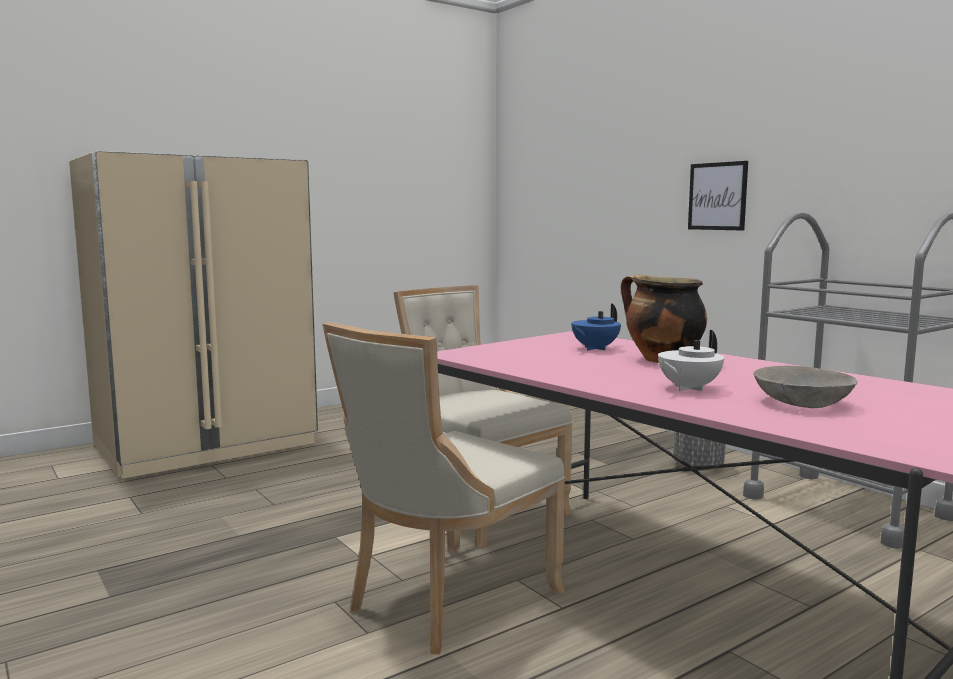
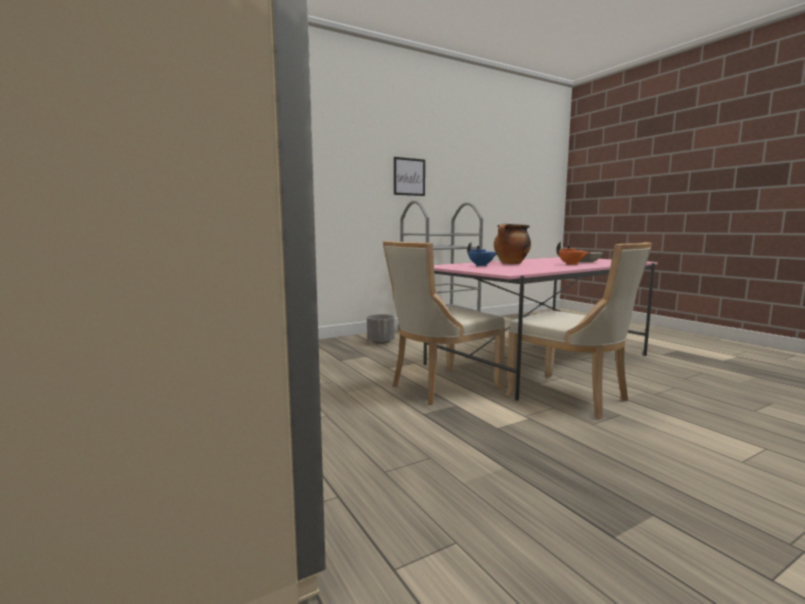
camera: 85 degrees left, 0 degrees up
white teapot [658,330,724,391] -> orange teapot [556,242,590,265]
picture [688,161,748,231] -> picture moved to [394,157,425,196]

